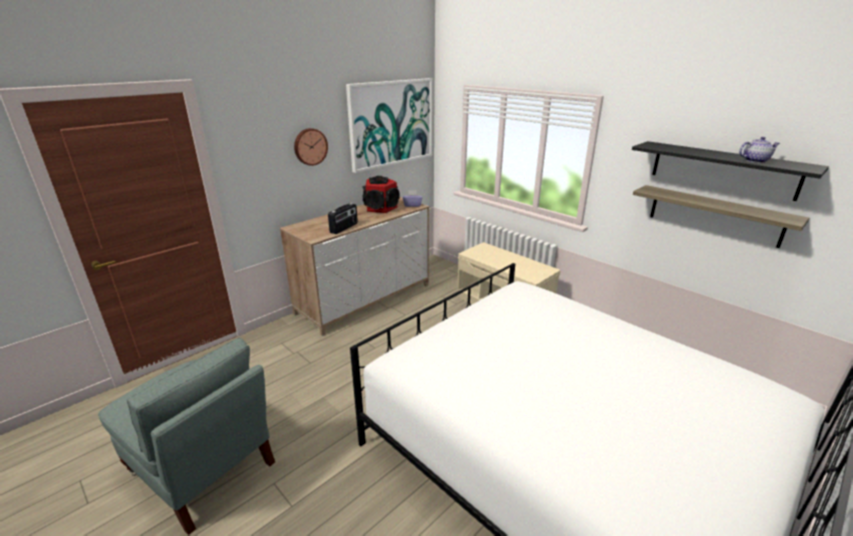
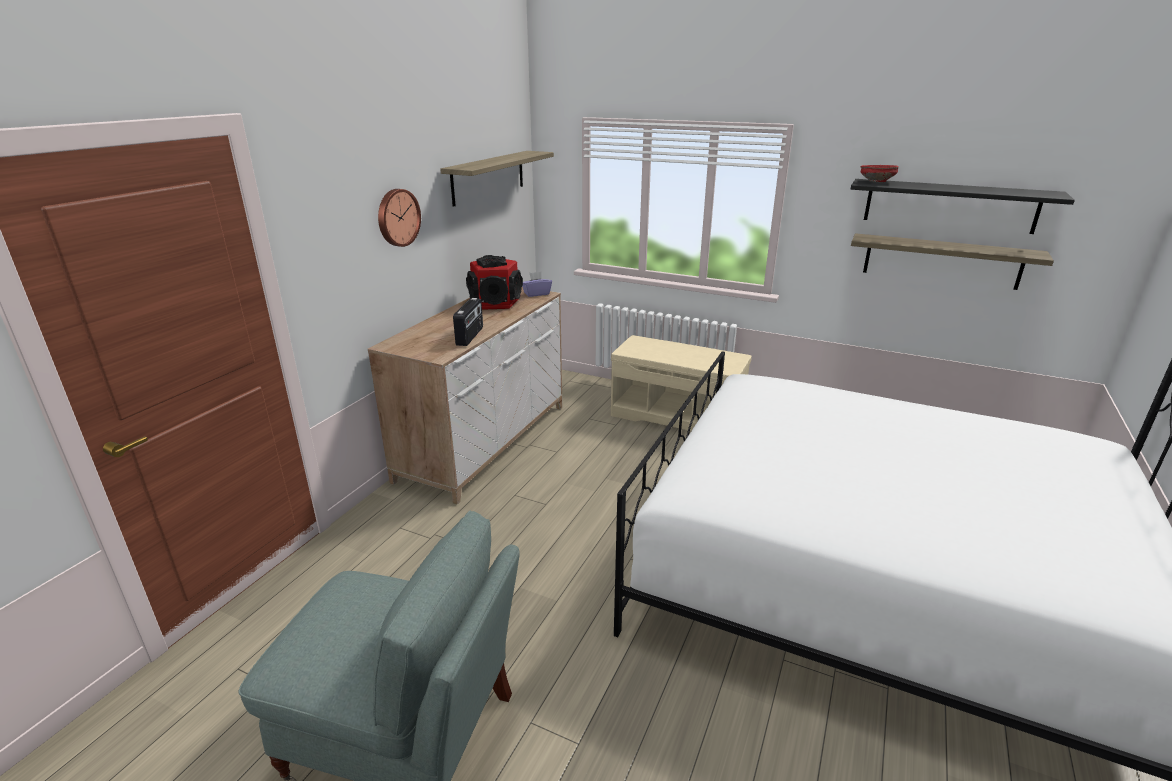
camera: 20 degrees left, 0 degrees up
picture [346,78,433,173] -> shelf [440,151,554,207]
teapot [739,137,780,163] -> none
none -> red bowl [861,165,899,182]

